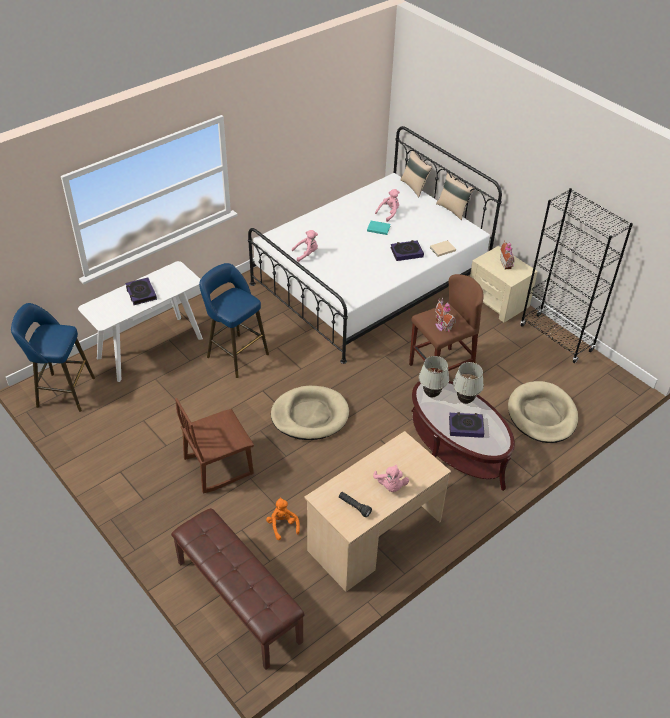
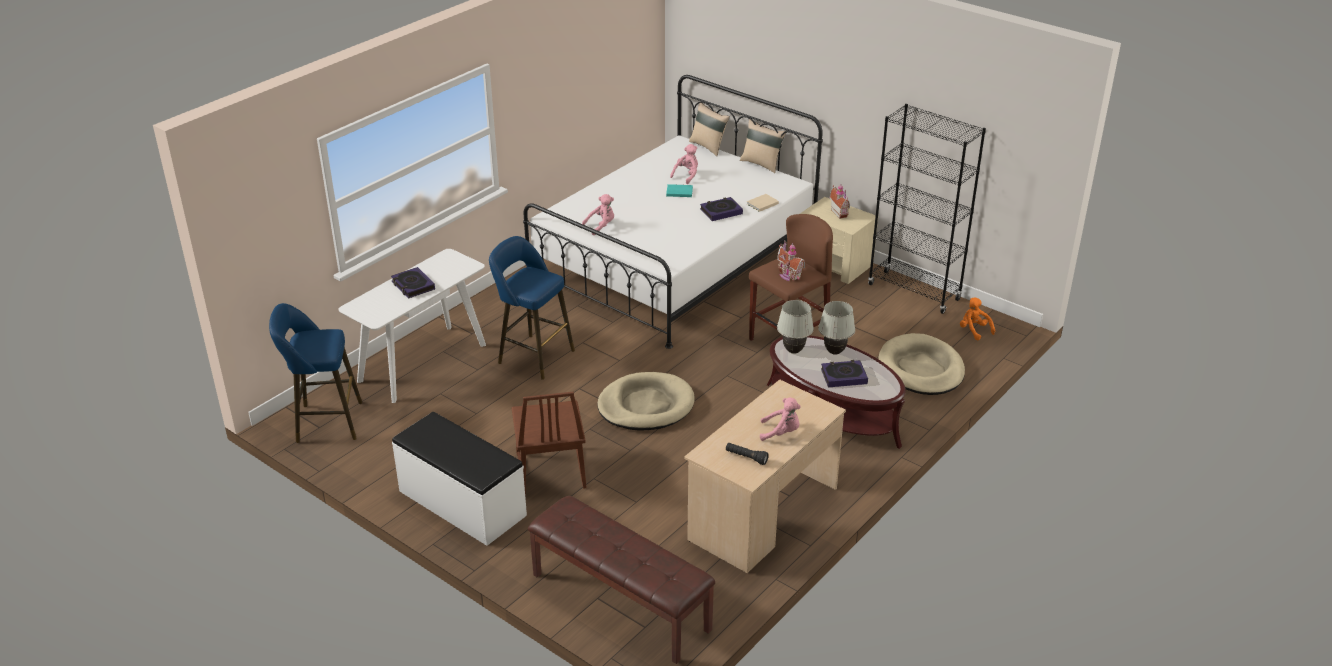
camera: 10 degrees left, 10 degrees down
brown chair [175,398,254,494] -> brown chair turned 60 degrees counterclockwise [512,392,587,495]
orange plush toy [266,497,300,540] -> orange plush toy moved to [960,297,995,340]
pink plush toy [373,465,409,492] -> pink plush toy turned 60 degrees counterclockwise [760,398,801,441]
none -> white bench [392,412,527,546]

